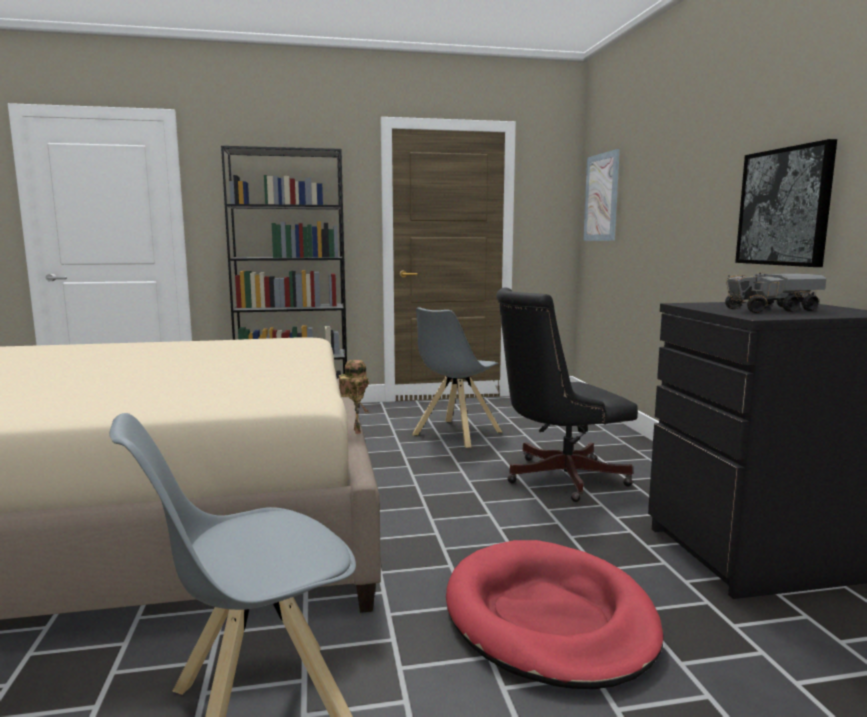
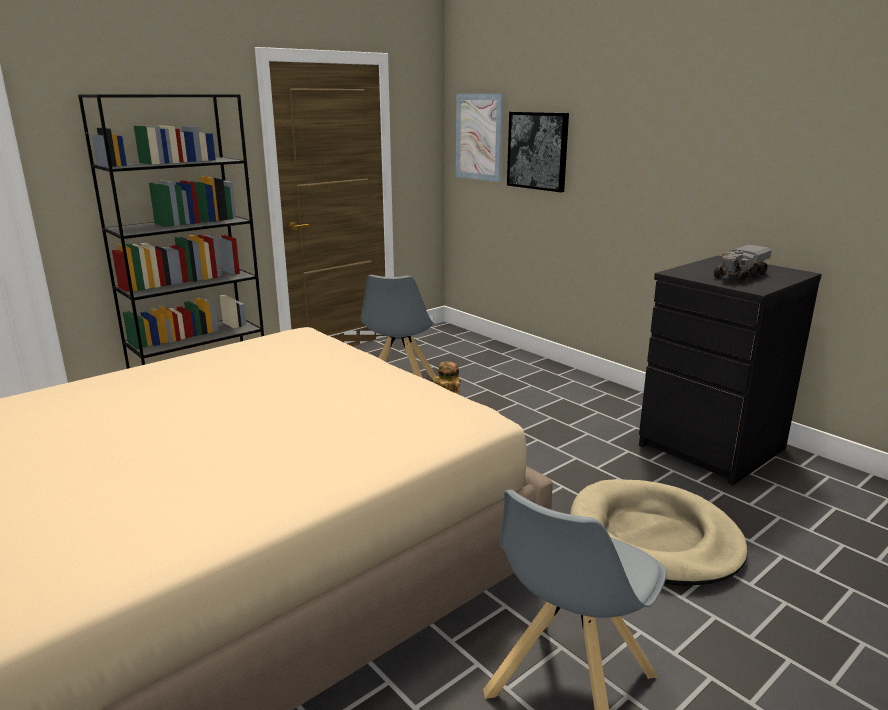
camera: 30 degrees left, 10 degrees up
red dog bed [446,540,664,689] -> beige dog bed [570,479,748,586]
black office chair [496,288,638,502] -> none
picture [735,139,837,267] -> picture moved to [507,112,569,192]

